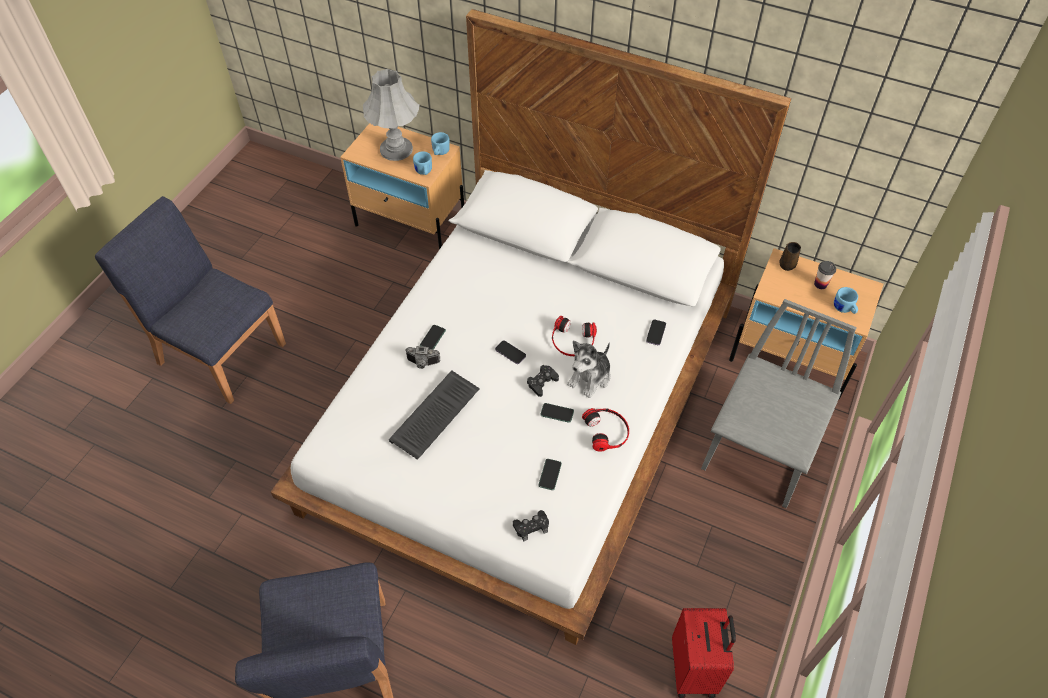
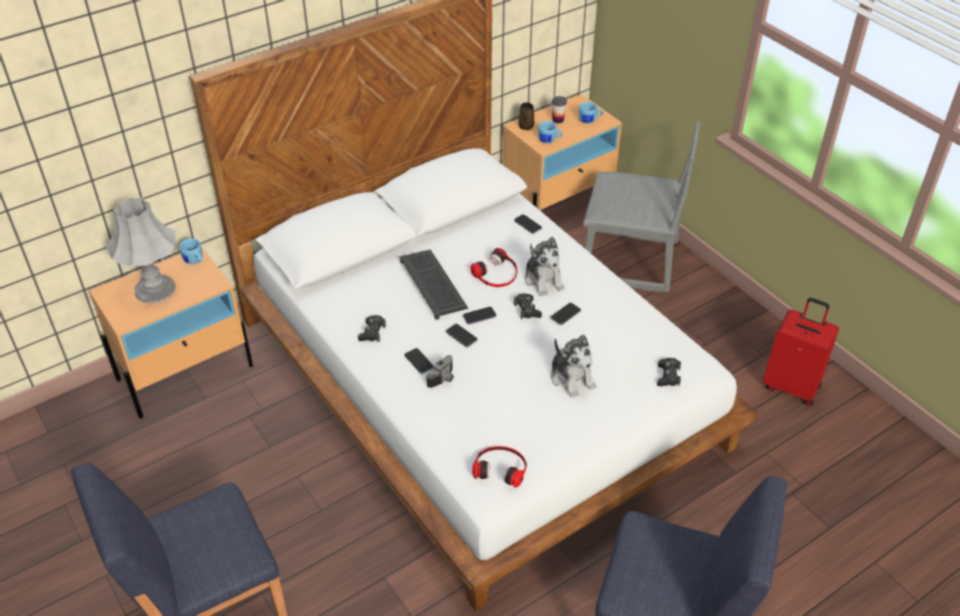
camera: 60 degrees left, 10 degrees down
keyboard [389,370,480,460] -> keyboard moved to [400,249,468,320]
blue mug [413,151,432,175] -> blue mug moved to [538,121,563,144]
phone [538,459,562,490] -> phone moved to [446,324,478,347]
headphones [582,408,629,452] -> headphones moved to [472,446,527,488]
grey chair [701,299,856,508] -> grey chair turned 135 degrees clockwise [583,122,700,292]
none -> black game controller [358,315,386,342]
none -> plush toy [551,334,597,398]

